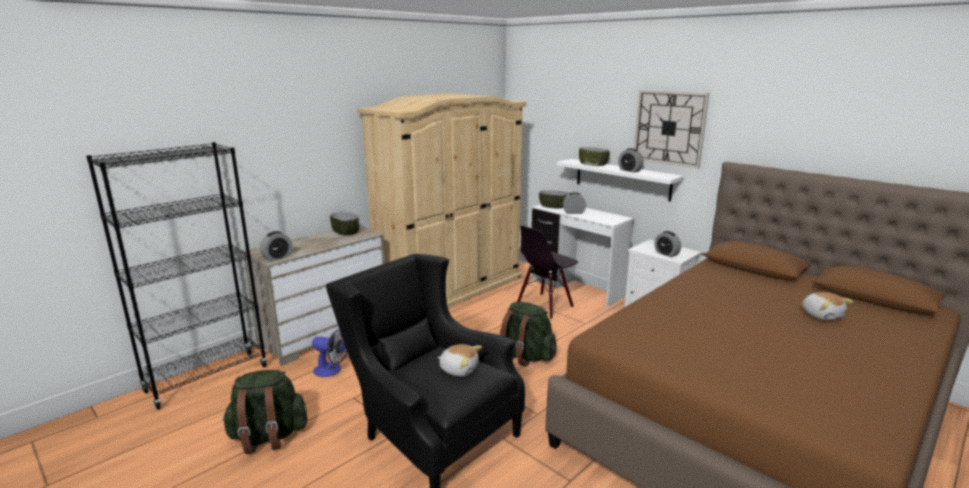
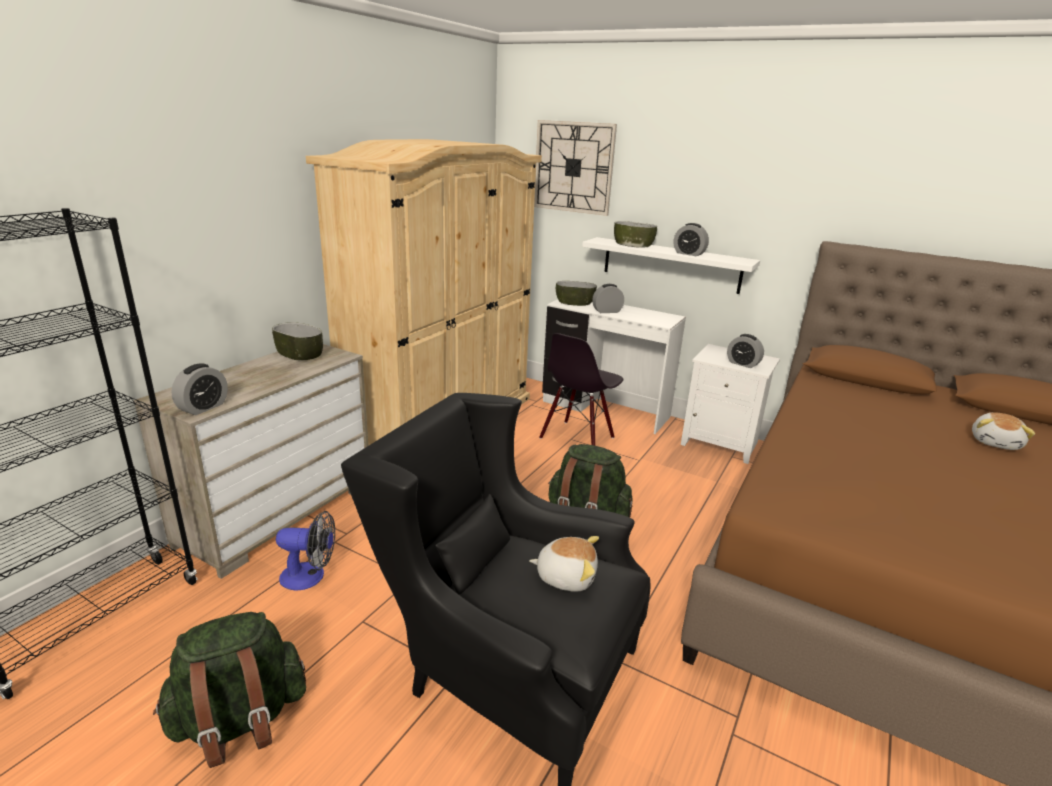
camera: 15 degrees left, 5 degrees up
wall clock [634,90,709,169] -> wall clock moved to [534,120,617,216]
plush toy [802,292,854,320] -> plush toy turned 60 degrees clockwise [972,412,1035,450]

